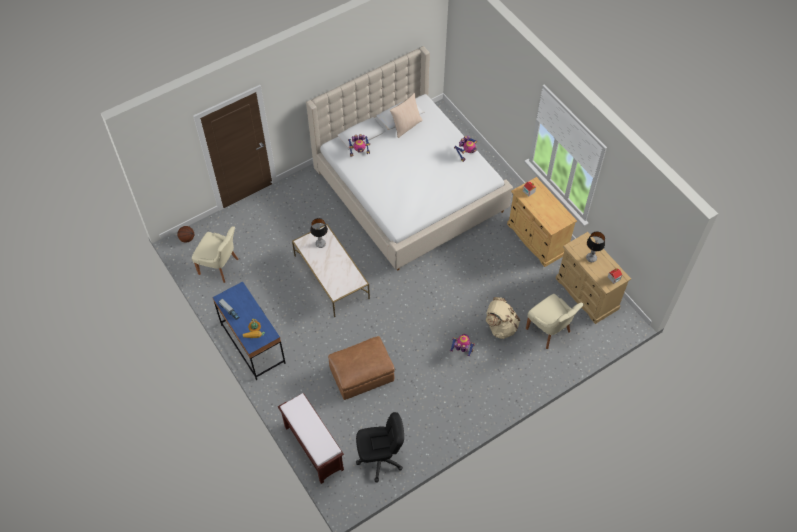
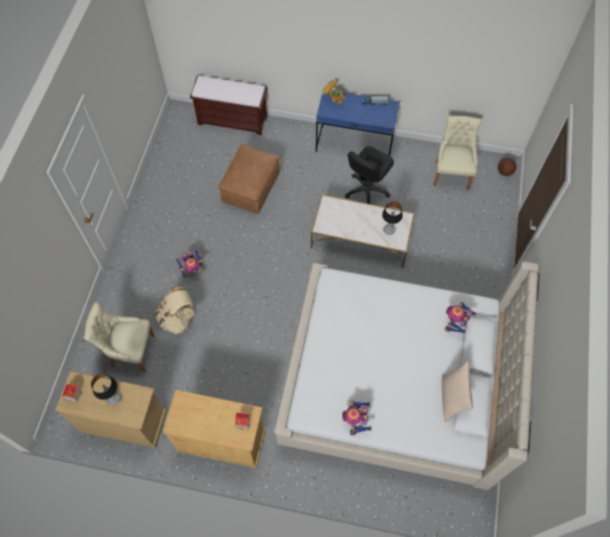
camera: 135 degrees right, 5 degrees up
beige chair [192,226,239,283] -> beige chair turned 120 degrees clockwise [433,116,482,190]
black office chair [356,412,404,483] -> black office chair moved to [345,146,394,204]

